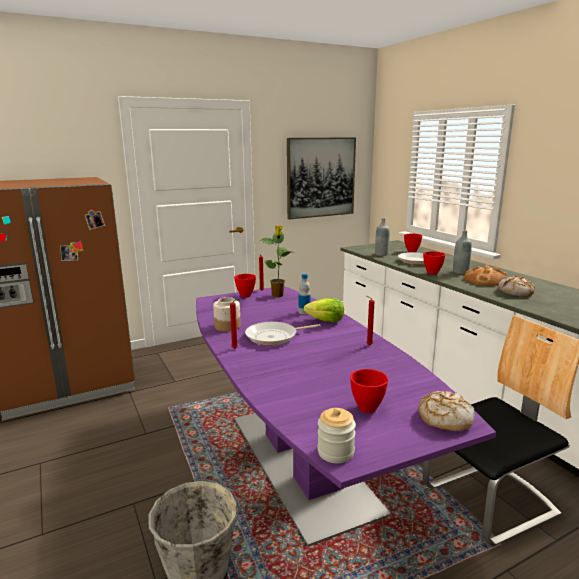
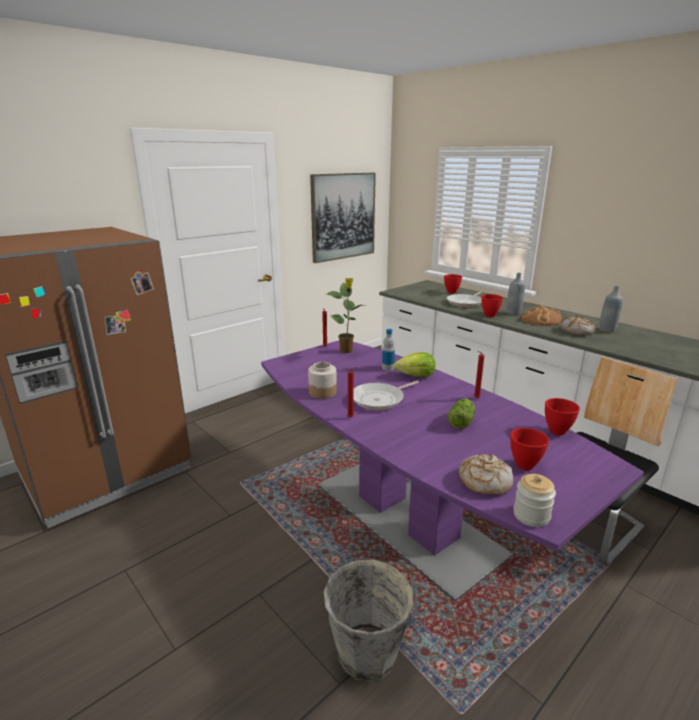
camera: 15 degrees left, 5 degrees up
red bowl [234,274,256,297] -> red bowl moved to [545,398,580,435]
grey bottle [375,218,390,256] -> grey bottle moved to [599,286,623,332]
bread [418,391,475,432] -> bread moved to [459,454,513,495]
none -> lettuce [448,399,475,429]

